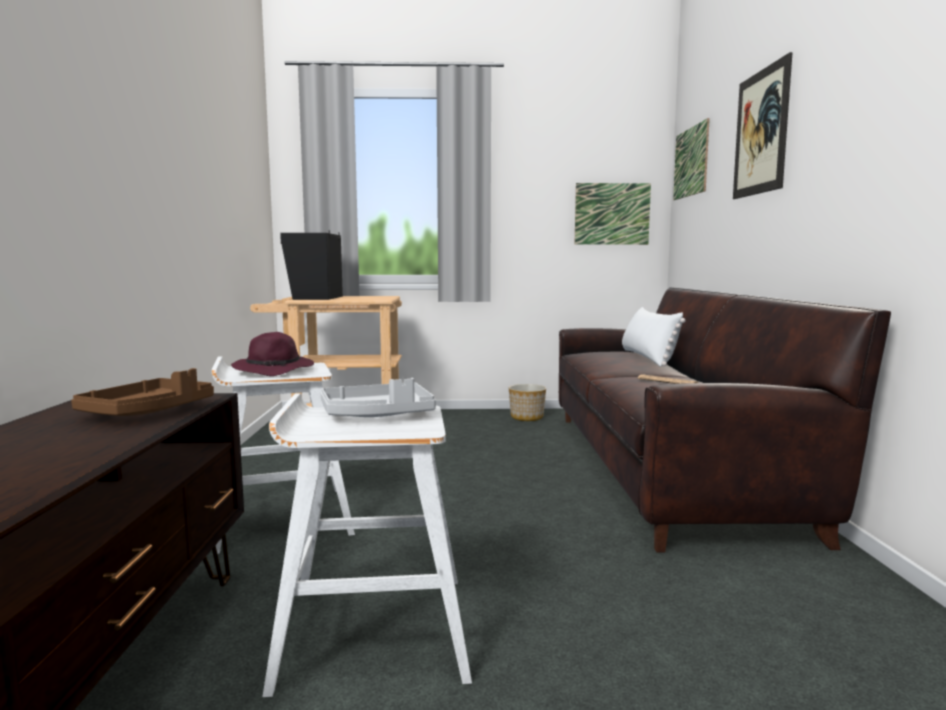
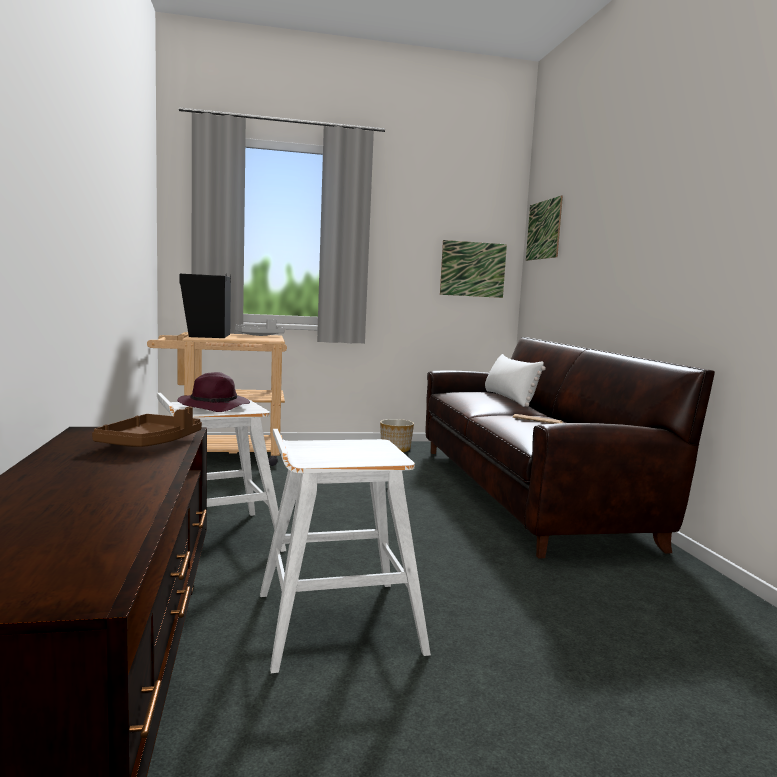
camera: 10 degrees left, 0 degrees up
grey tray [320,378,436,417] -> grey tray moved to [235,319,284,336]
picture [733,52,793,199] -> none

